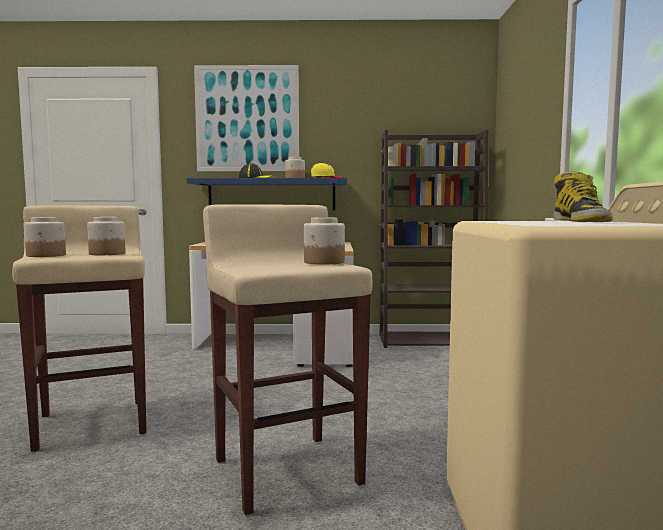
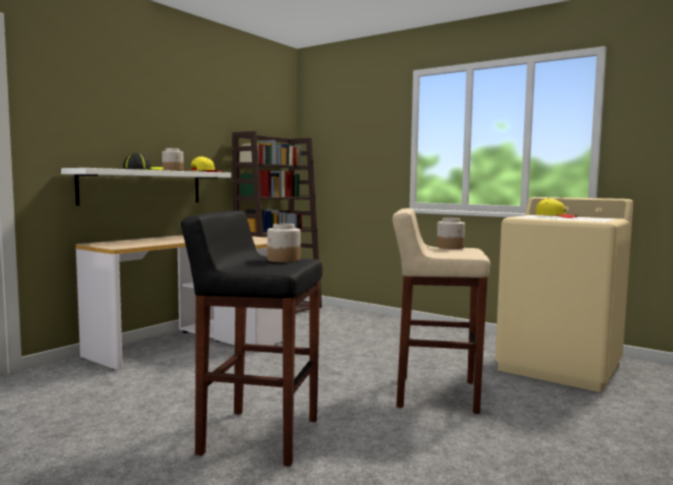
camera: 55 degrees left, 0 degrees up
beige stool [12,205,146,452] -> black stool [181,211,323,466]
jar [24,217,66,257] -> none
blue shelf [187,178,347,211] -> white shelf [61,168,231,205]
picture [194,65,299,171] -> none
boot [553,172,612,222] -> yellow cap [536,198,577,218]

